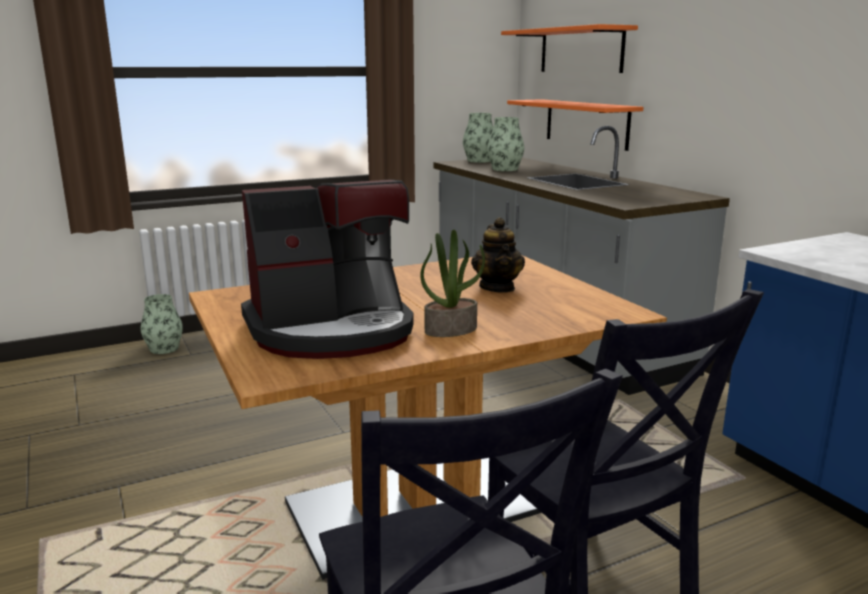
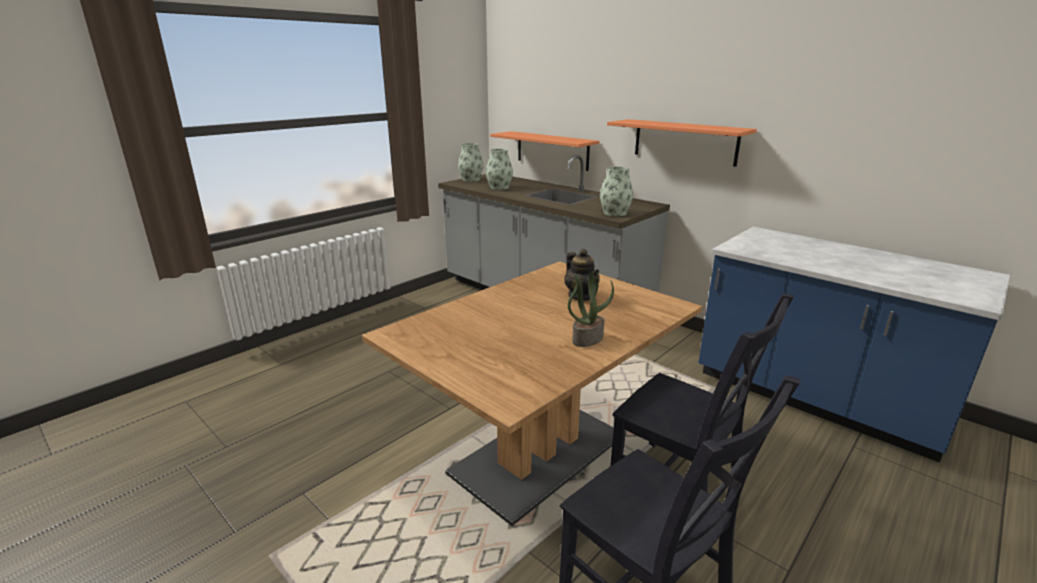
camera: 20 degrees left, 5 degrees up
vase [140,294,183,354] -> vase moved to [600,166,633,216]
coffee machine [241,179,414,359] -> none
orange shelf [501,24,638,73] -> orange shelf moved to [607,119,757,167]

